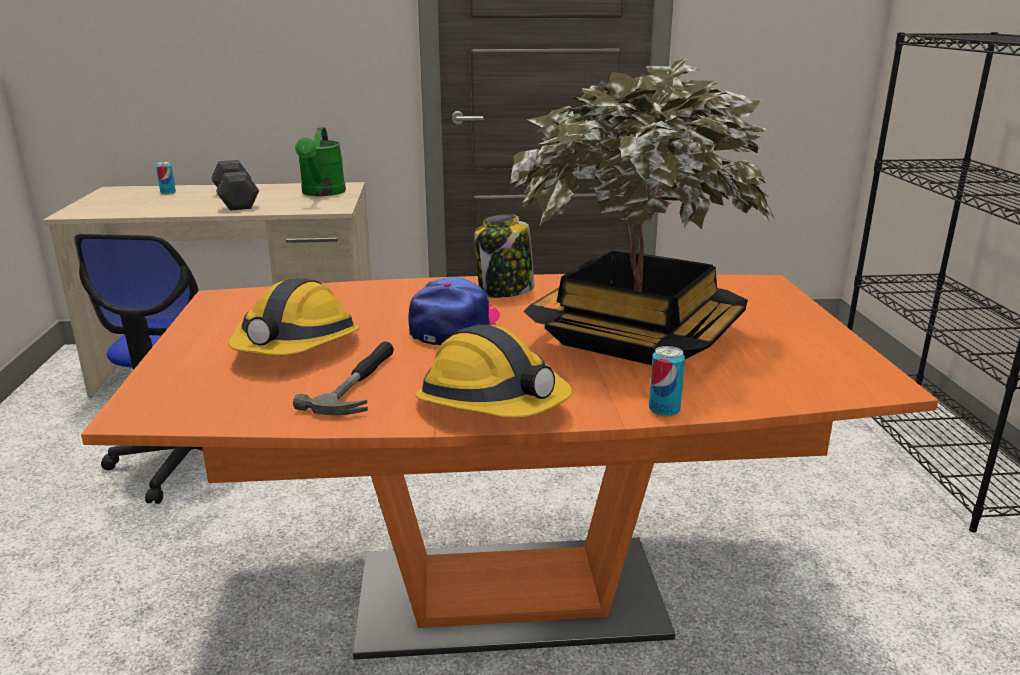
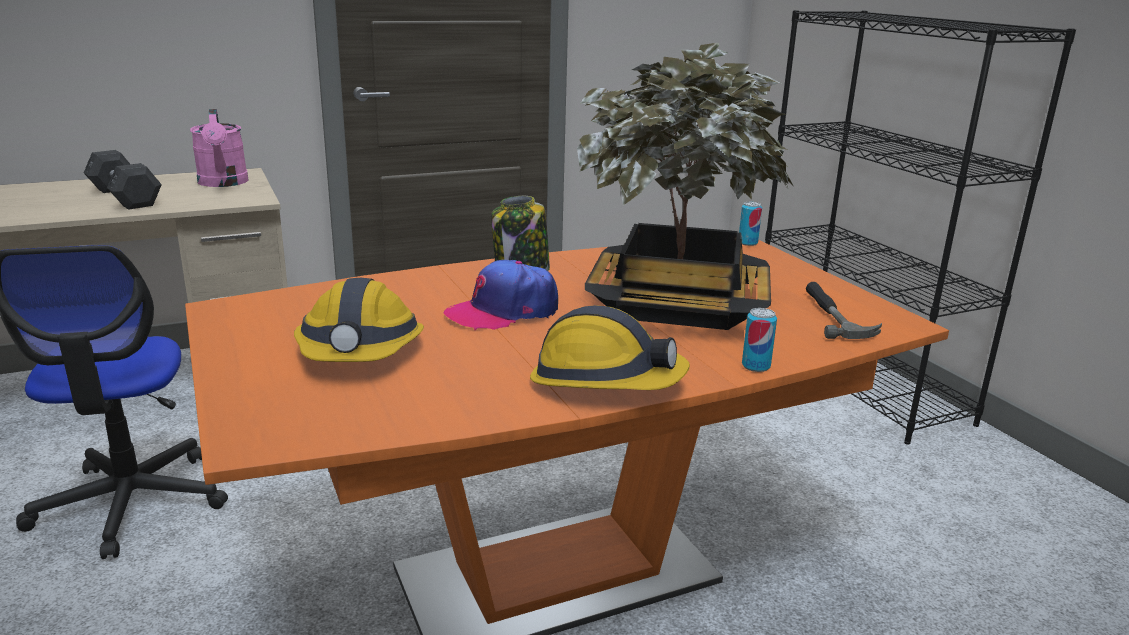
camera: 20 degrees left, 0 degrees up
can [156,162,176,194] -> can moved to [739,202,762,246]
hammer [293,341,394,415] -> hammer moved to [806,282,882,339]
green watering can [295,127,346,196] -> pink watering can [190,109,249,187]
cap [408,277,500,345] -> cap turned 120 degrees counterclockwise [443,260,558,330]

